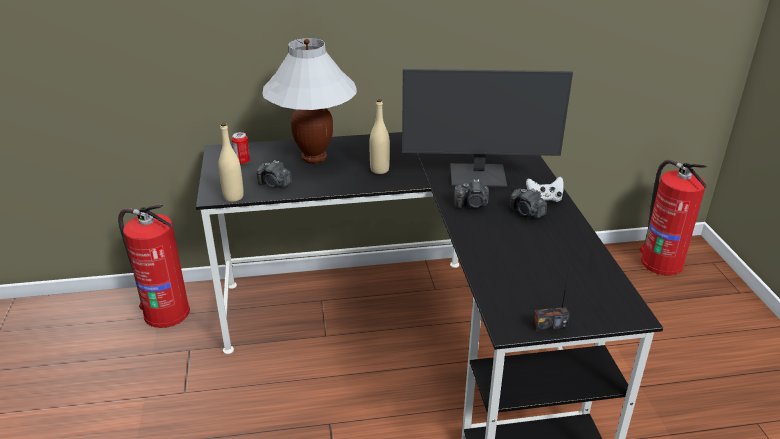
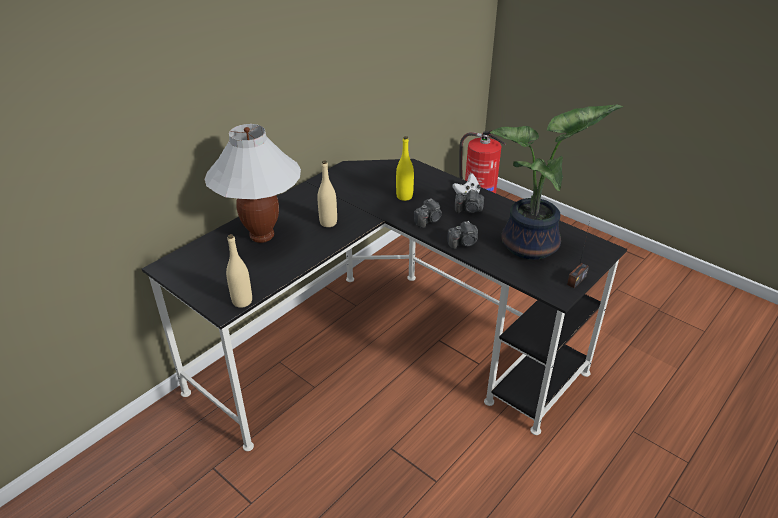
camera: 40 degrees left, 5 degrees up
fire extinguisher [118,204,190,328] -> none
can [231,132,250,164] -> none
camera [257,160,292,188] -> camera moved to [447,221,478,249]
monitor [402,69,573,187] -> yellow bottle [396,136,414,201]
none -> potted plant [490,105,623,260]

